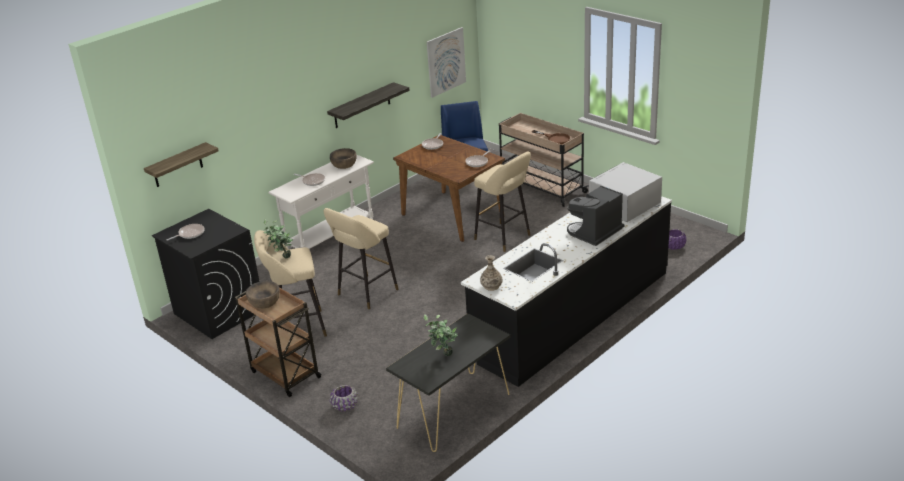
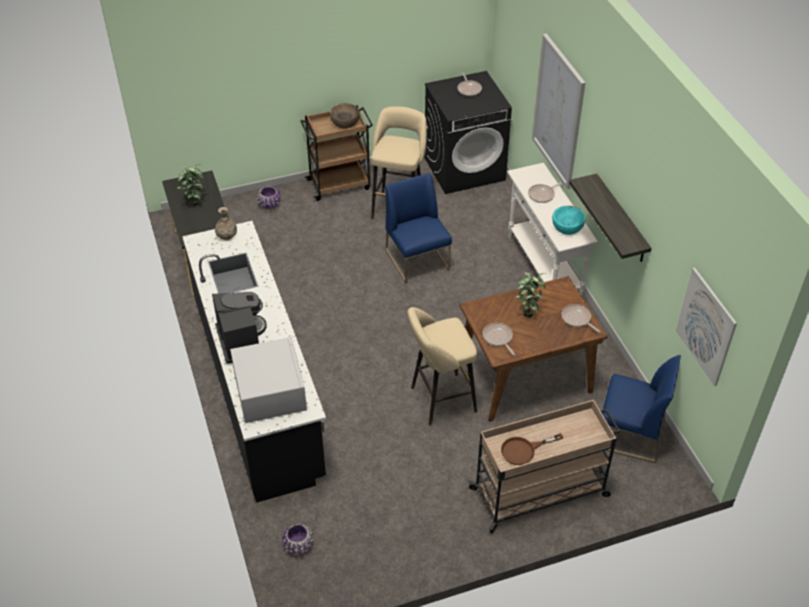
camera: 115 degrees right, 15 degrees up
shelf [144,142,219,187] -> none
potted plant [263,219,293,259] -> potted plant moved to [516,272,547,318]
beige stool [324,208,398,309] -> blue chair [385,173,452,284]
brown bowl [330,148,357,169] -> turquoise bowl [552,206,586,235]
none -> picture [532,34,585,189]

